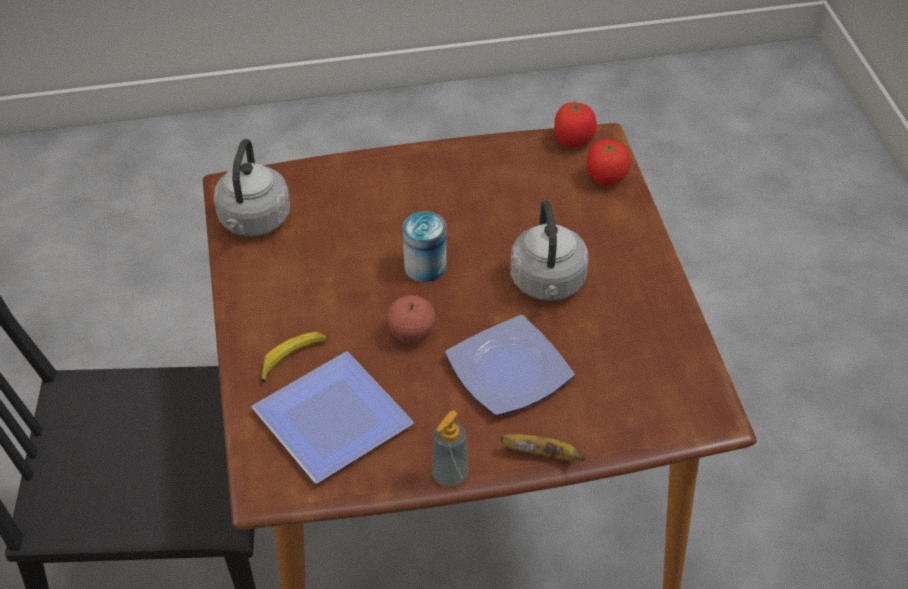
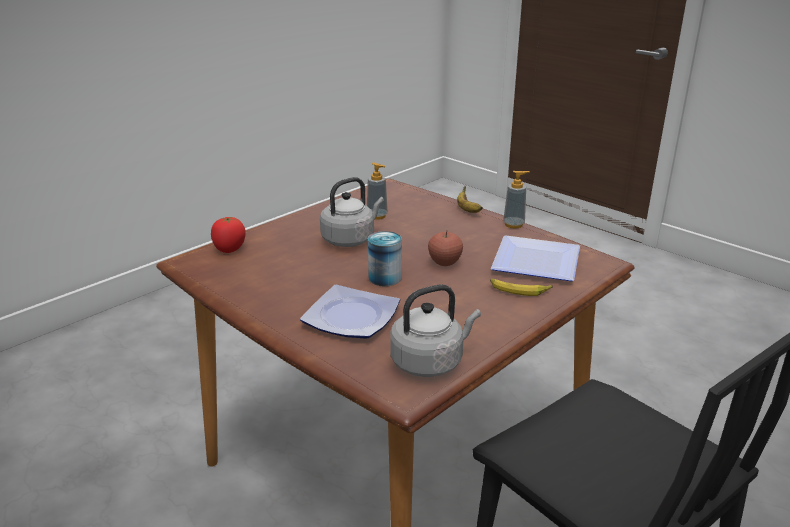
camera: 125 degrees left, 20 degrees down
plate [445,315,575,416] -> plate moved to [300,285,400,339]
tomato [554,100,597,147] -> none
none -> soap dispenser [367,162,388,220]

